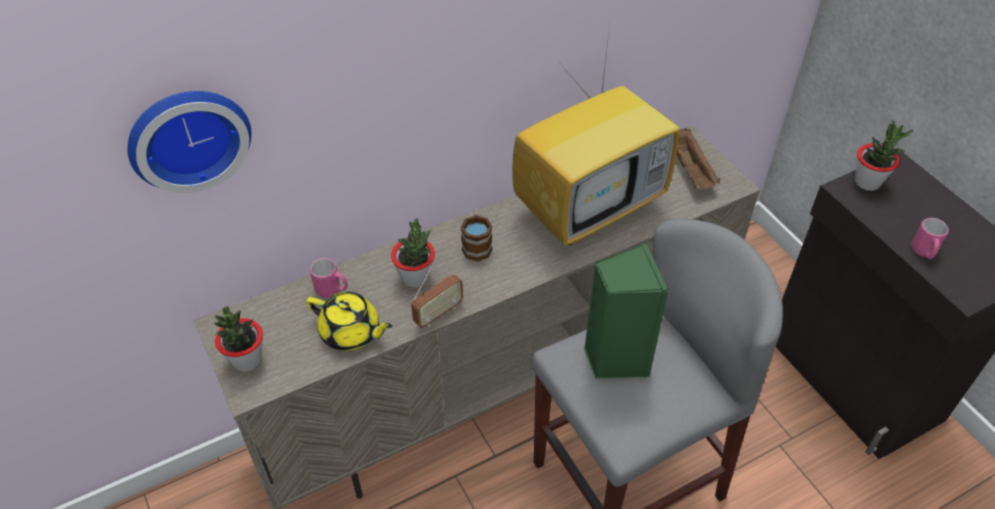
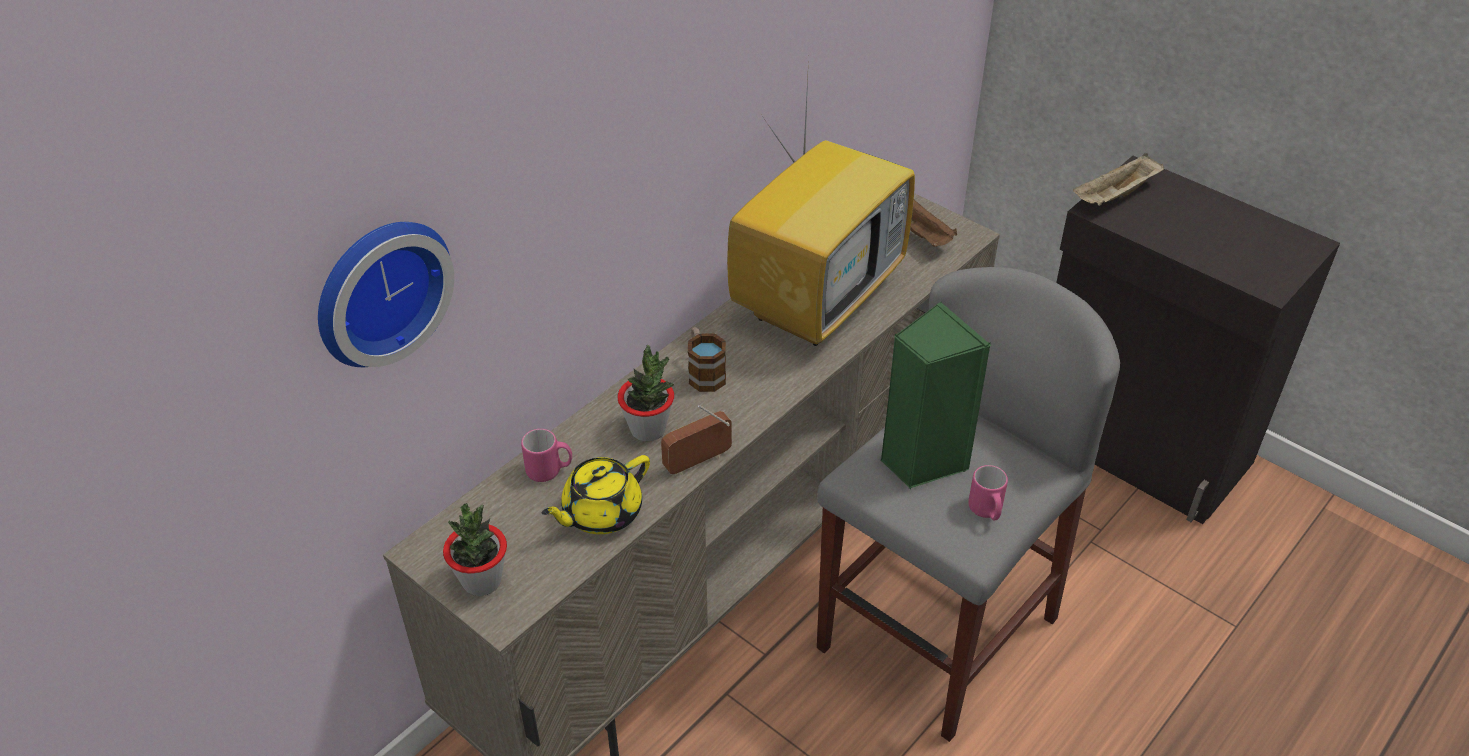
camera: 20 degrees left, 5 degrees down
yellow teapot [306,292,393,351] -> yellow teapot turned 135 degrees clockwise [541,455,650,534]
radio [411,265,463,328] -> radio turned 150 degrees counterclockwise [661,405,732,475]
potted plant [855,120,913,191] -> beige tray [1073,153,1164,206]
pink mug [911,218,949,259] -> pink mug moved to [968,465,1008,521]

